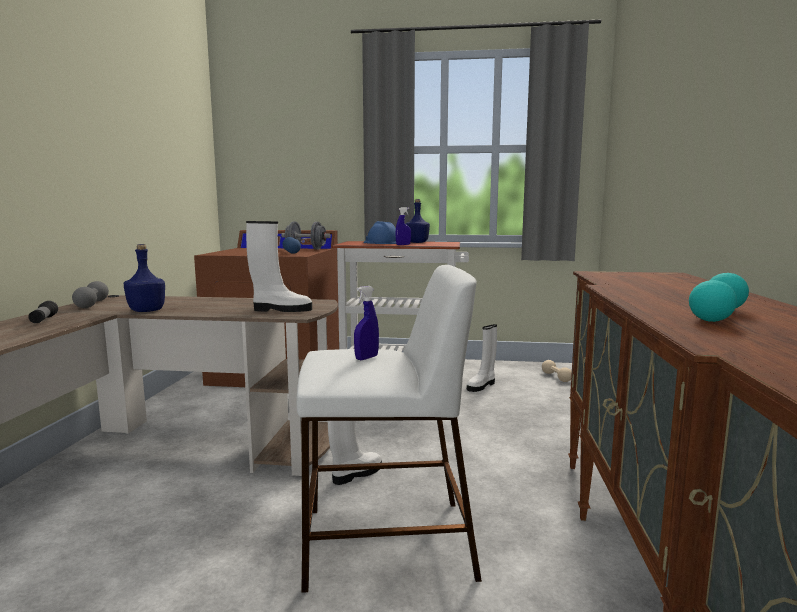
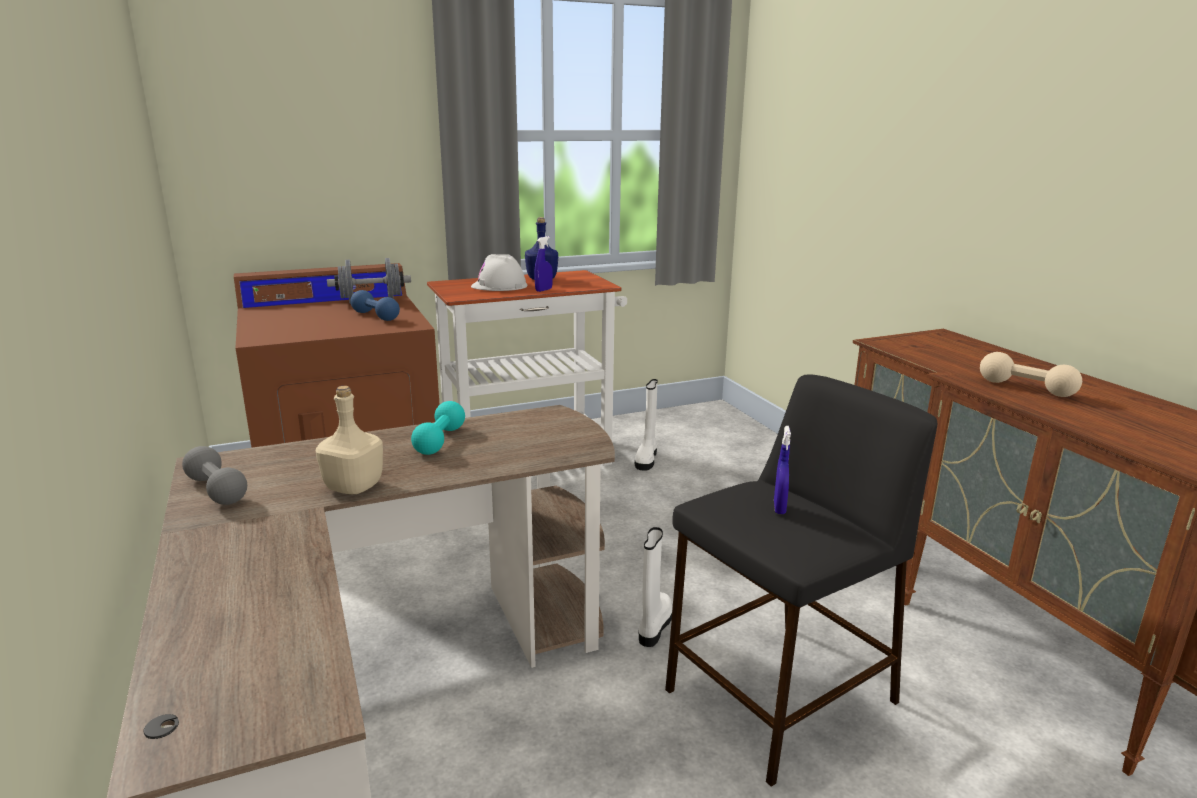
camera: 30 degrees left, 10 degrees up
flashlight [28,301,58,323] -> none
blue bottle [124,244,165,312] -> beige bottle [316,386,383,494]
white boot [246,221,312,312] -> none
white stool [296,265,482,593] -> black stool [665,374,937,787]
blue hard hat [363,221,396,244] -> white hard hat [471,254,528,291]
beige dumbbell [542,360,572,382] -> beige dumbbell moved to [980,352,1082,397]
turquoise dumbbell [689,273,749,322] -> turquoise dumbbell moved to [411,401,465,455]

